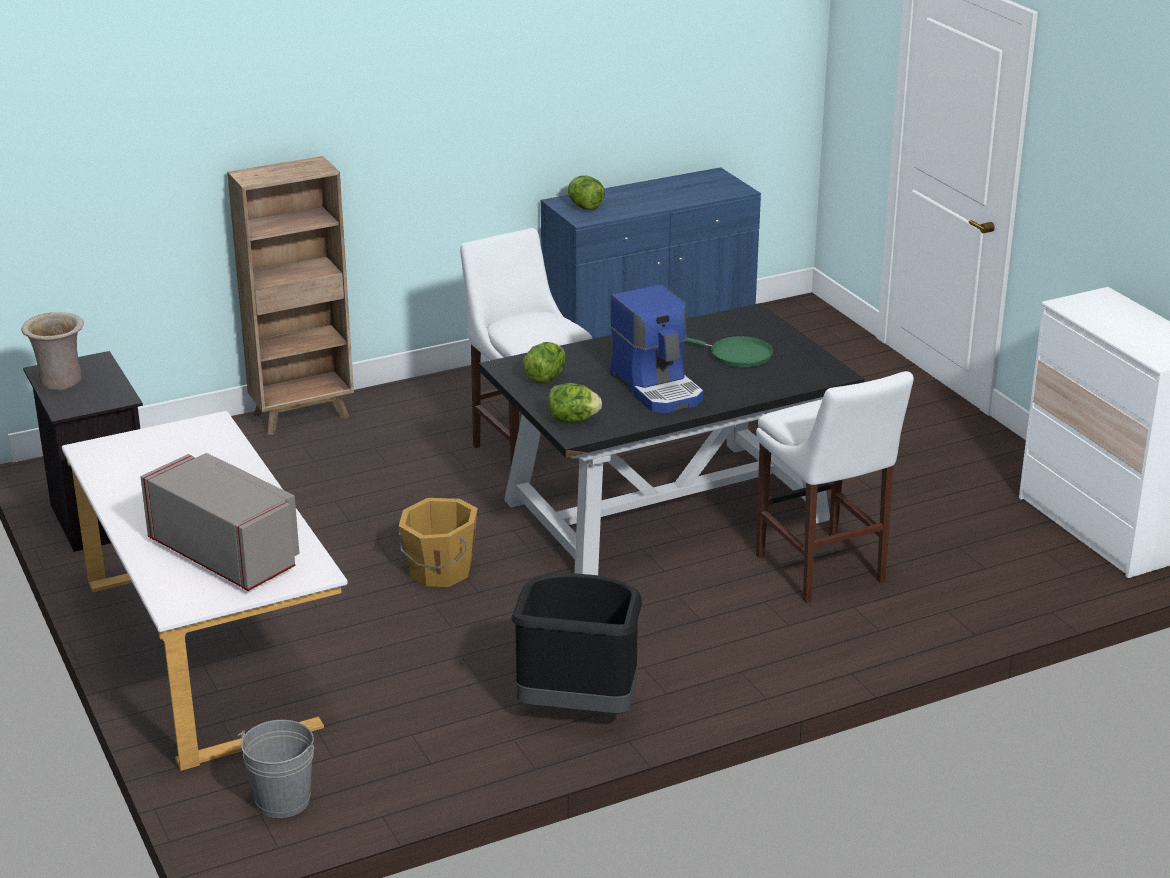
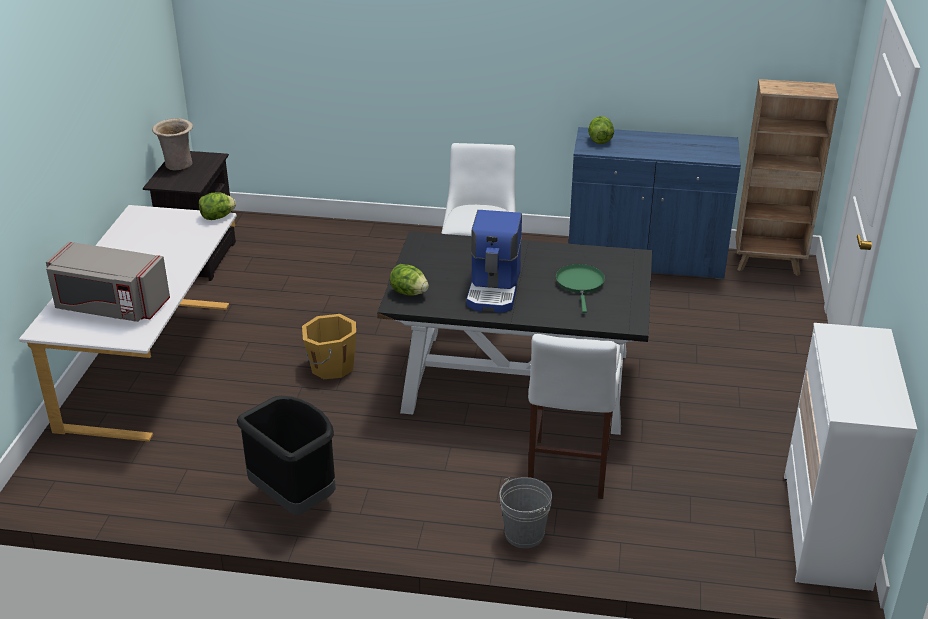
camera: 35 degrees right, 5 degrees up
grey microwave [140,453,299,591] -> grey microwave turned 120 degrees clockwise [46,242,170,322]
brown bookcase [227,156,354,435] -> brown bookcase moved to [736,79,839,276]
grey bucket [237,720,314,818] -> grey bucket moved to [500,477,552,548]
lettuce [522,342,566,383] -> lettuce moved to [199,192,236,220]
green frying pan [685,336,773,367] -> green frying pan turned 150 degrees counterclockwise [556,264,605,313]

